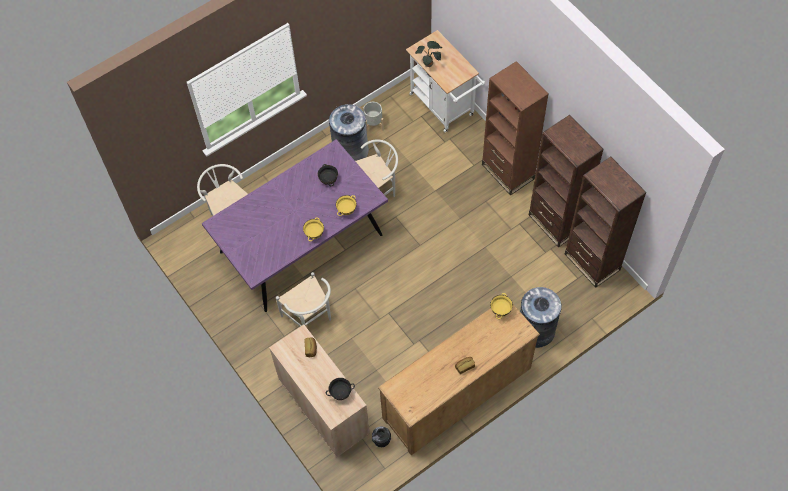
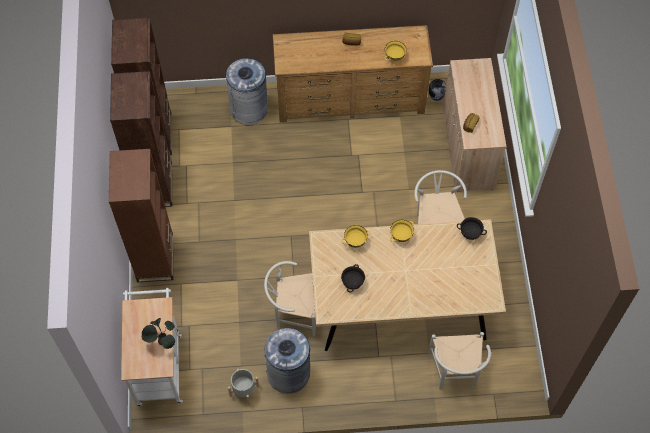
camera: 150 degrees left, 0 degrees up
purple dining table [202,139,388,312] -> beige dining table [309,219,506,351]
black bowl [326,378,355,400] -> black bowl moved to [457,217,487,240]
yellow bowl [490,293,513,319] -> yellow bowl moved to [384,41,406,61]

